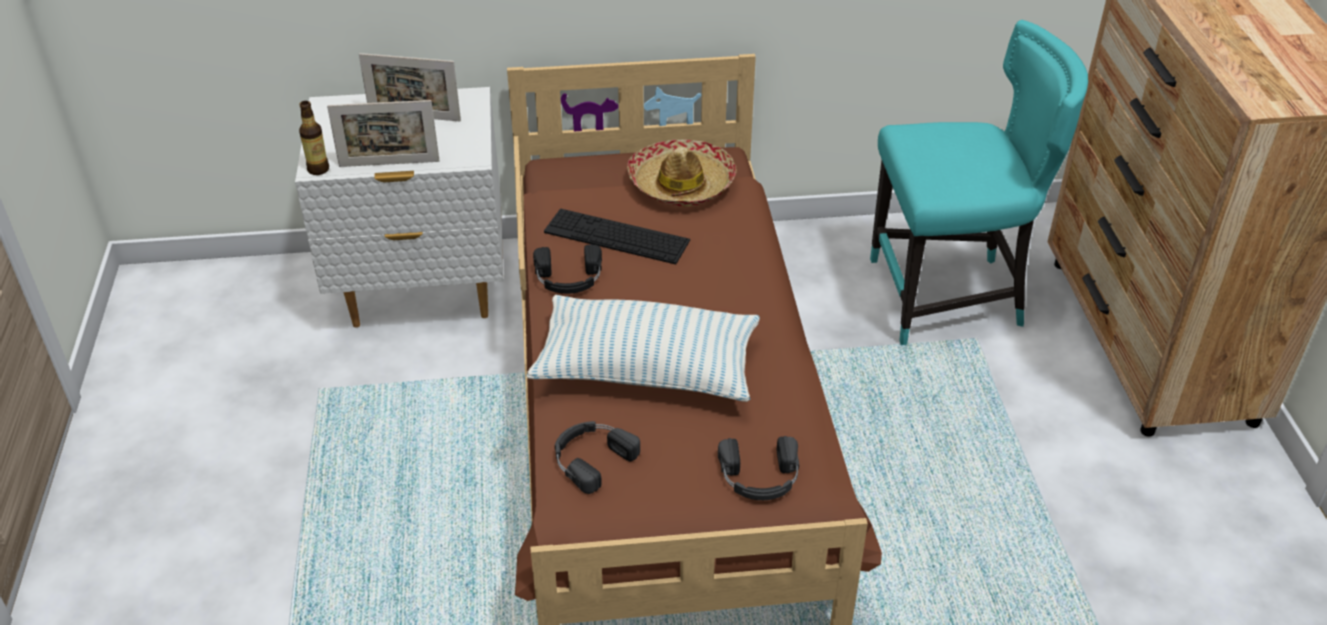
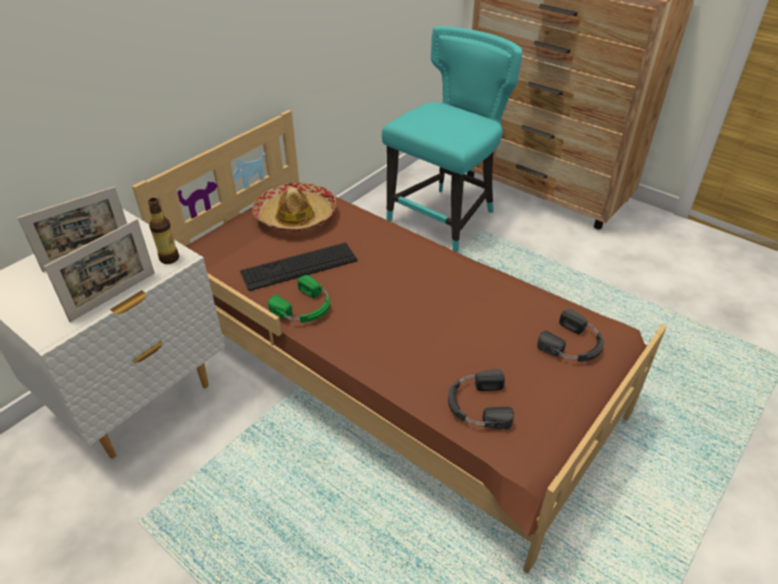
camera: 45 degrees left, 0 degrees up
bottle [299,101,329,175] -> bottle moved to [148,198,179,264]
pillow [527,295,760,402] -> none
black headphones [533,244,602,294] -> green headphones [268,275,330,323]

